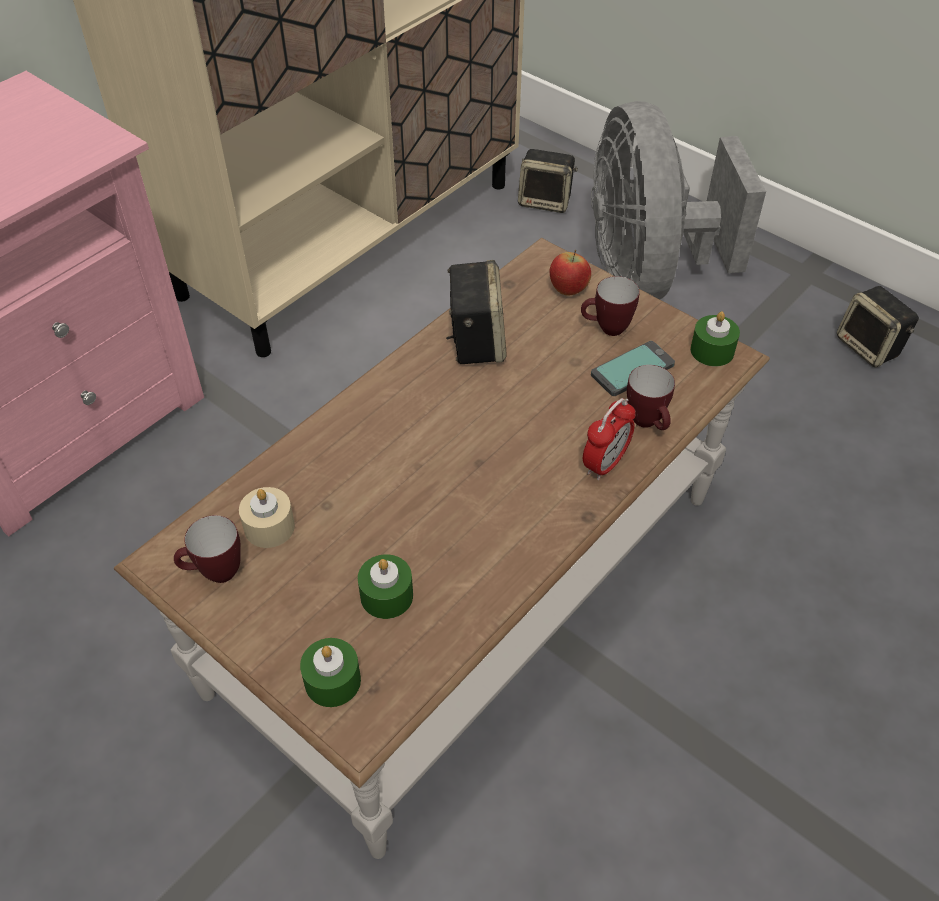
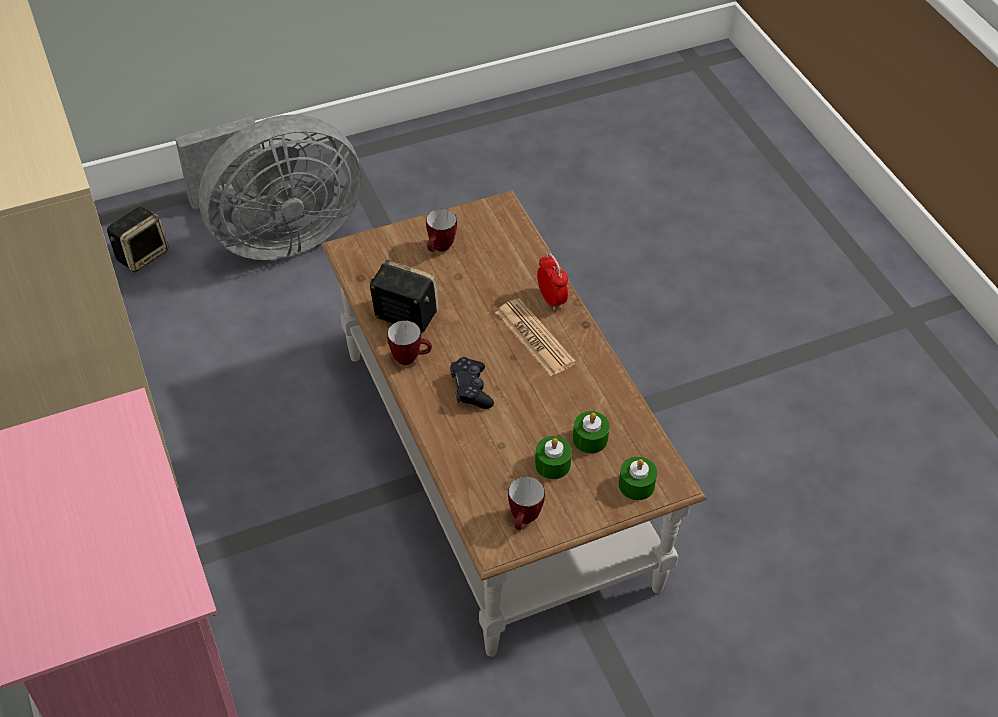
camera: 65 degrees left, 0 degrees up
beige candle [239,487,295,548] -> none
apple [549,249,591,296] -> none
grey fan [591,101,766,299] -> grey fan turned 45 degrees counterclockwise [175,114,362,260]
phone [591,341,675,396] -> none
mug [627,365,675,430] -> mug moved to [387,320,432,365]
green candle [690,312,740,367] -> green candle moved to [535,436,572,479]
speaker [837,286,919,367] -> none
none -> black game controller [450,357,494,409]
none -> newspaper [495,298,576,376]

